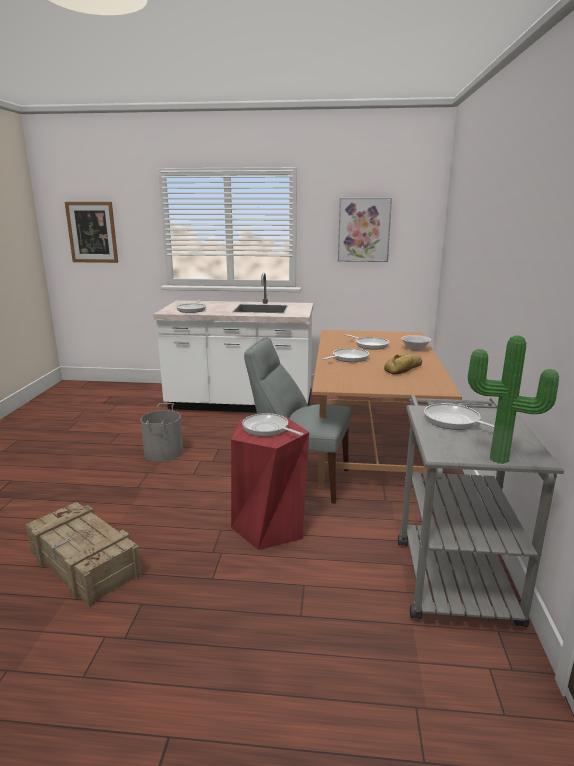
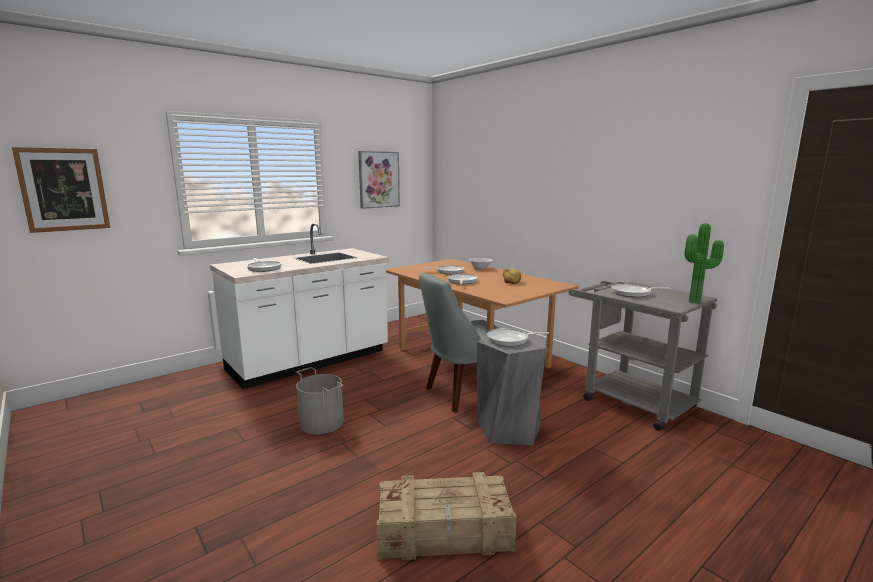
camera: 45 degrees left, 5 degrees down
red stool [231,416,309,550] -> grey stool [477,334,547,445]

